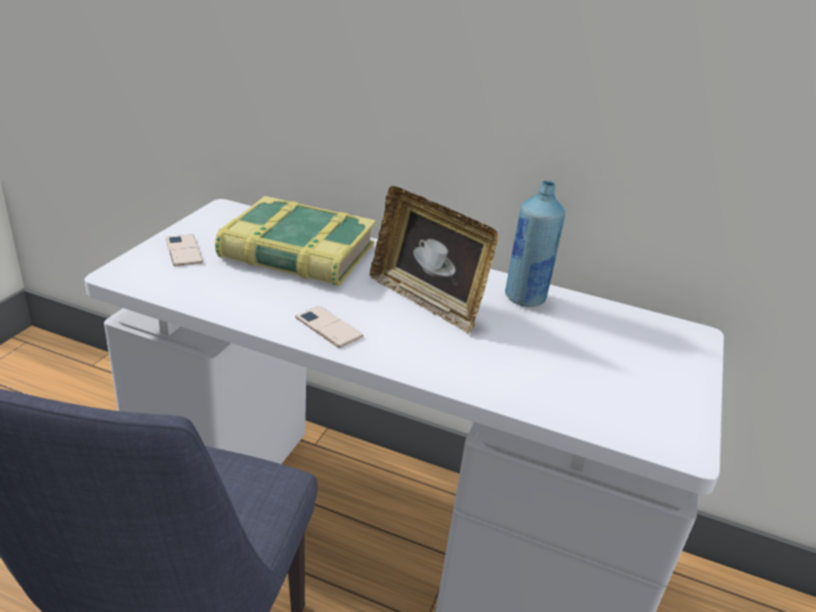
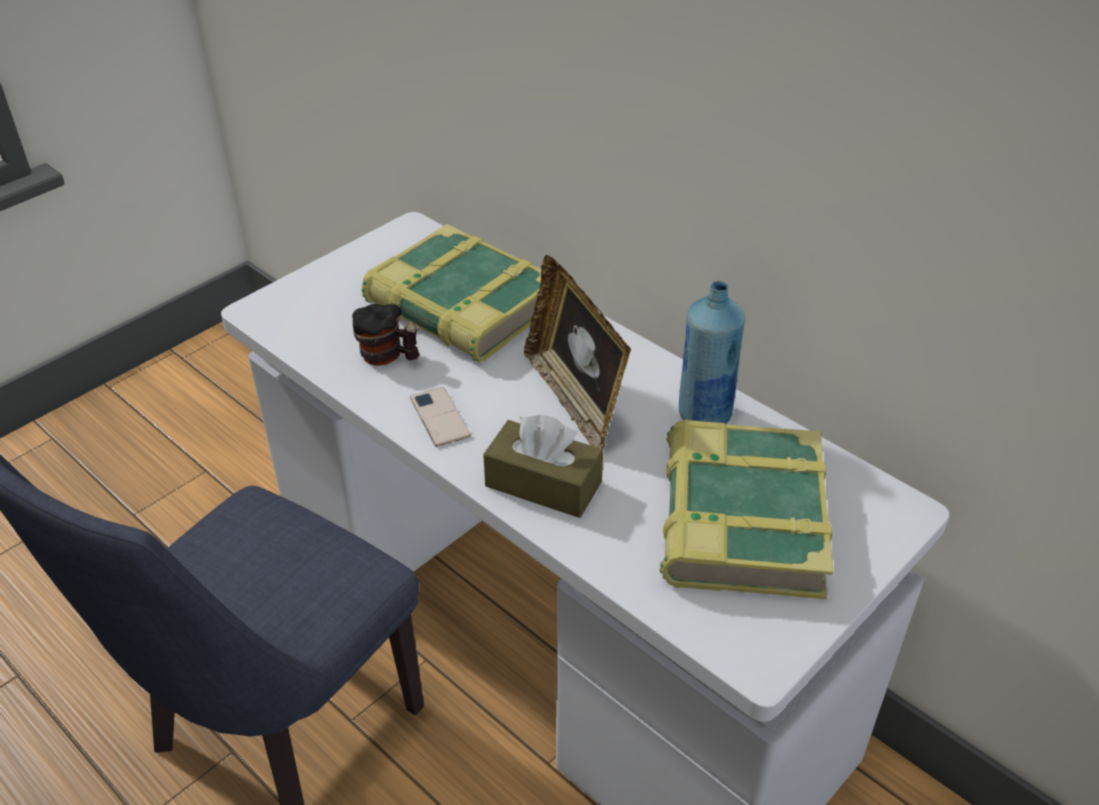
camera: 25 degrees right, 10 degrees up
phone [166,234,203,266] -> none
none -> mug [352,304,420,366]
none -> brown tissue box [483,415,603,518]
none -> book [660,419,834,600]

